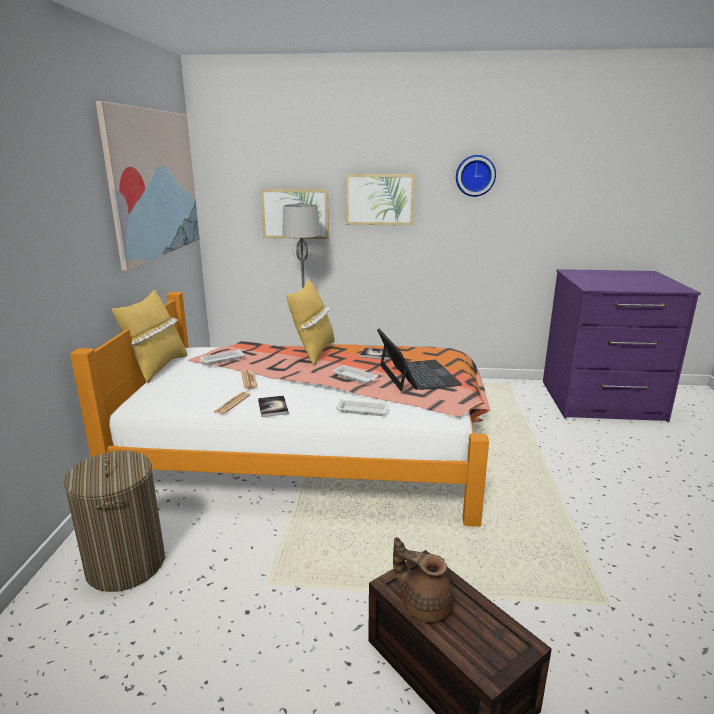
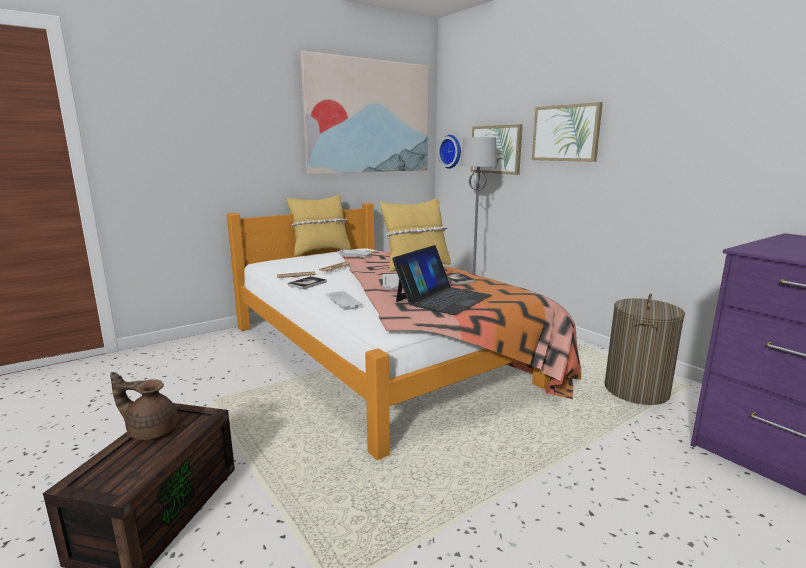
camera: 50 degrees right, 5 degrees down
laundry basket [63,451,165,592] -> laundry basket moved to [605,294,685,405]
brown teapot [393,537,454,622] -> brown teapot turned 75 degrees counterclockwise [110,372,178,440]
wall clock [456,155,496,197] -> wall clock moved to [438,135,461,169]

